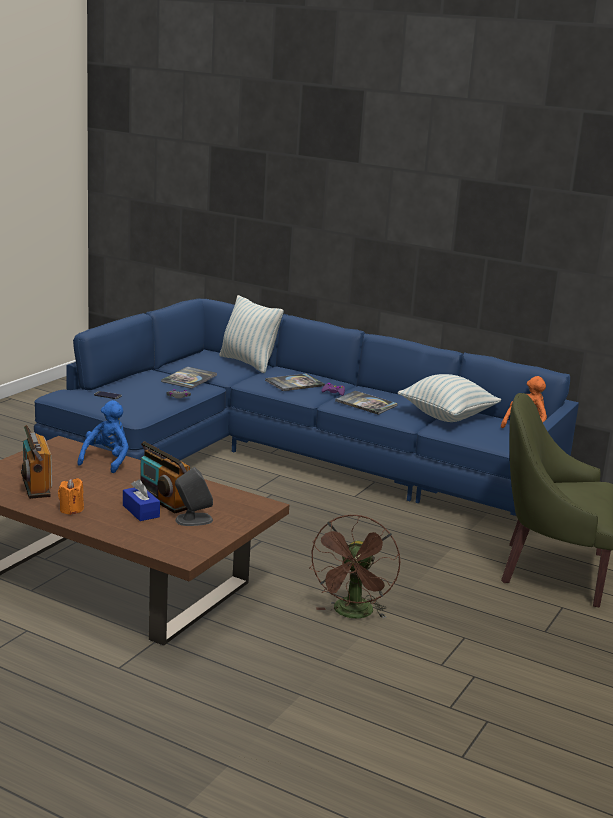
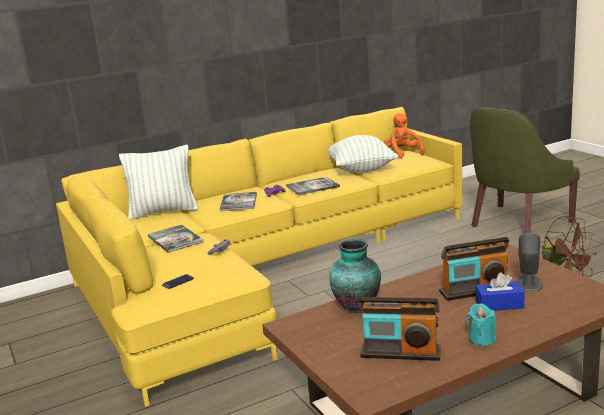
camera: 55 degrees left, 0 degrees up
blue sofa [34,298,579,516] -> yellow sofa [56,107,463,407]
orange candle [58,478,84,515] -> turquoise candle [467,304,496,346]
blue plush toy [77,400,129,473] -> vase [329,239,381,313]

